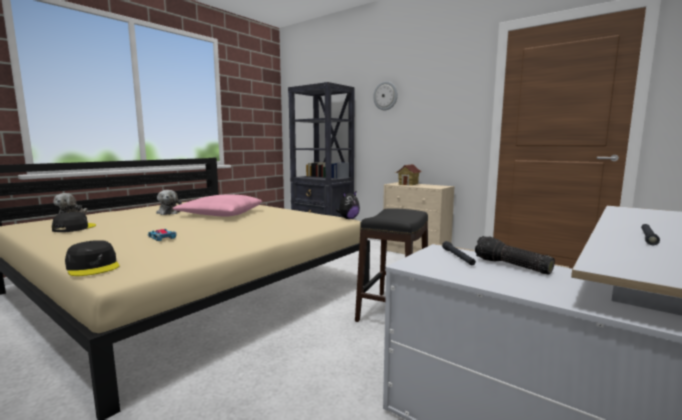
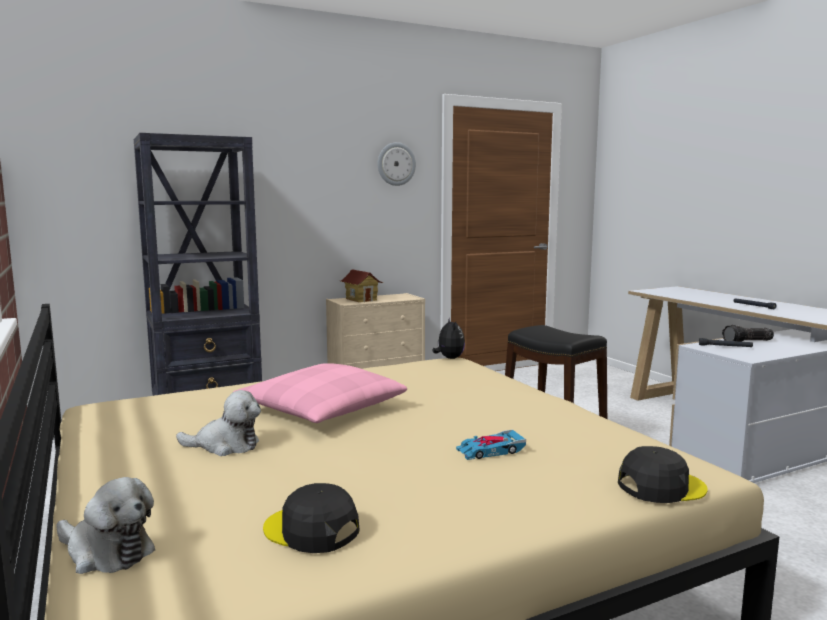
camera: 65 degrees left, 0 degrees up
wall clock [373,81,398,110] -> wall clock moved to [378,142,416,186]

